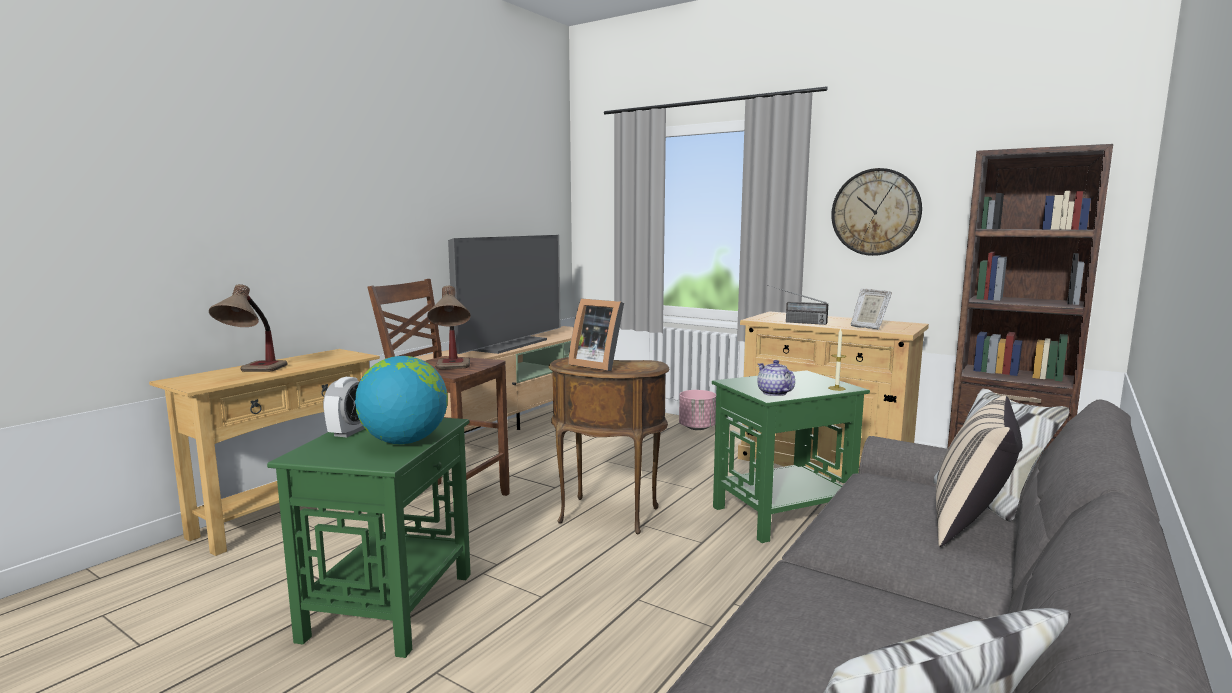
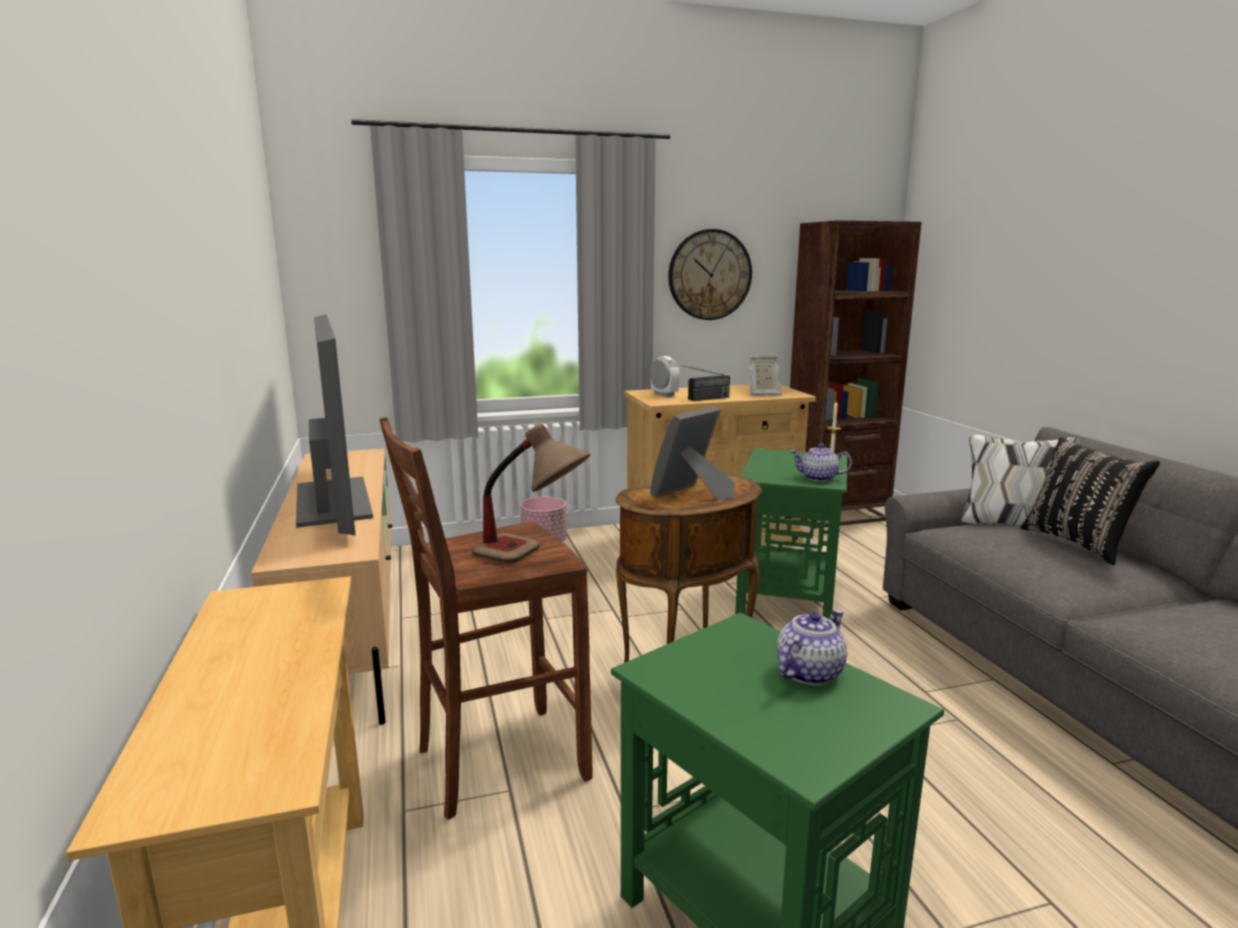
camera: 50 degrees left, 5 degrees up
table lamp [209,284,288,372] -> none
alarm clock [323,377,365,437] -> alarm clock moved to [650,356,680,396]
globe [355,356,448,444] -> teapot [777,609,847,685]
picture frame [568,298,624,371] -> picture frame turned 150 degrees clockwise [650,406,735,500]
beige pillow [936,395,1022,547] -> black pillow [1021,437,1160,565]

